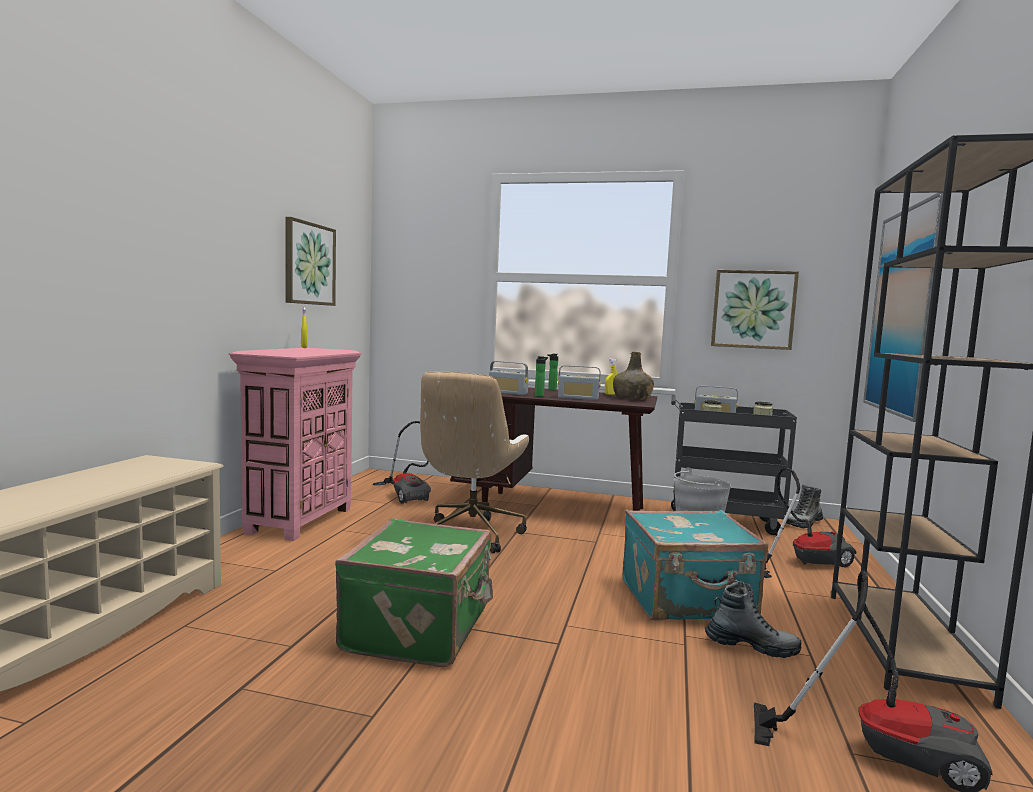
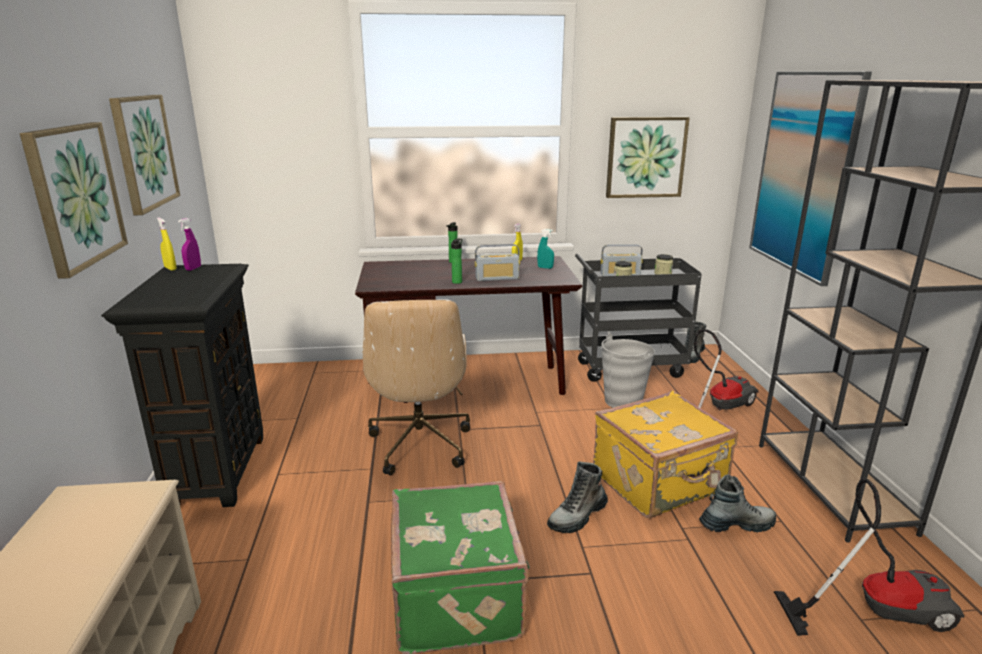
camera: 20 degrees left, 15 degrees up
pink cabinet [228,348,362,541] -> black cabinet [101,264,263,507]
vacuum cleaner [373,421,431,504] -> none
radio [489,361,529,395] -> none
green bottle [613,352,654,400] -> turquoise spray bottle [537,229,554,269]
turquoise suitcase [623,510,768,621] -> yellow suitcase [593,391,738,518]
none -> picture [20,122,128,279]
none -> purple spray bottle [178,218,201,271]
none -> boot [547,462,608,533]

